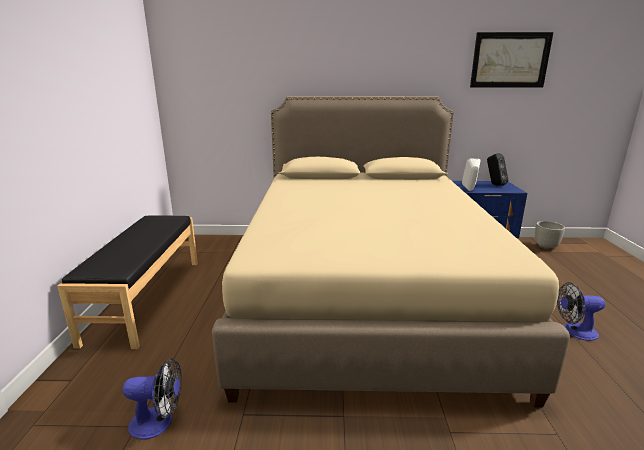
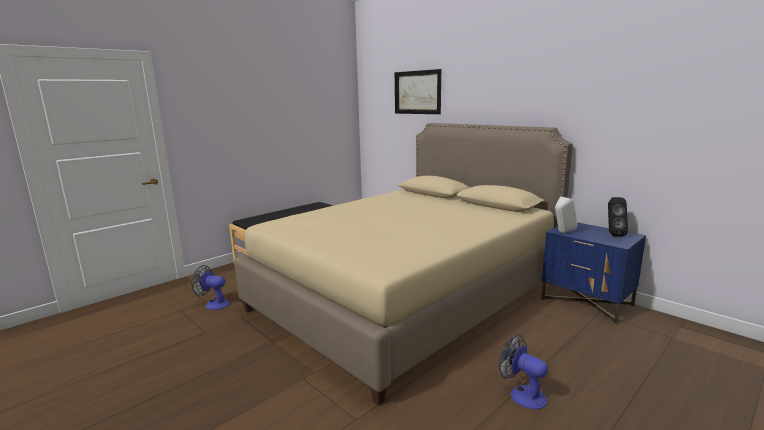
camera: 45 degrees right, 5 degrees down
fan [122,358,182,440] -> fan turned 150 degrees clockwise [191,265,230,310]
picture [470,32,553,88] -> picture moved to [395,69,441,114]
grey planter [535,221,565,250] -> none

